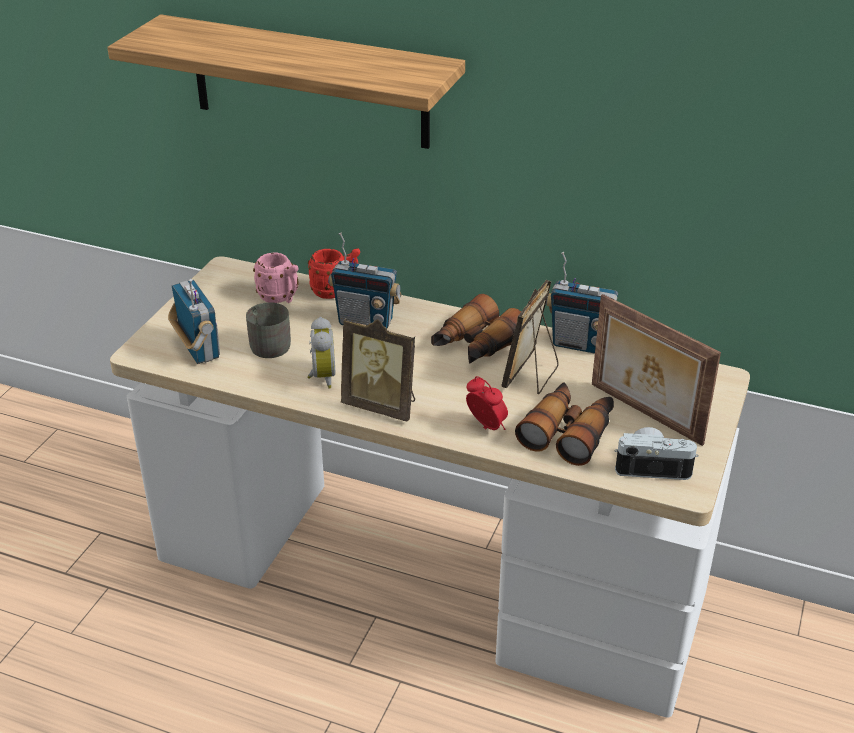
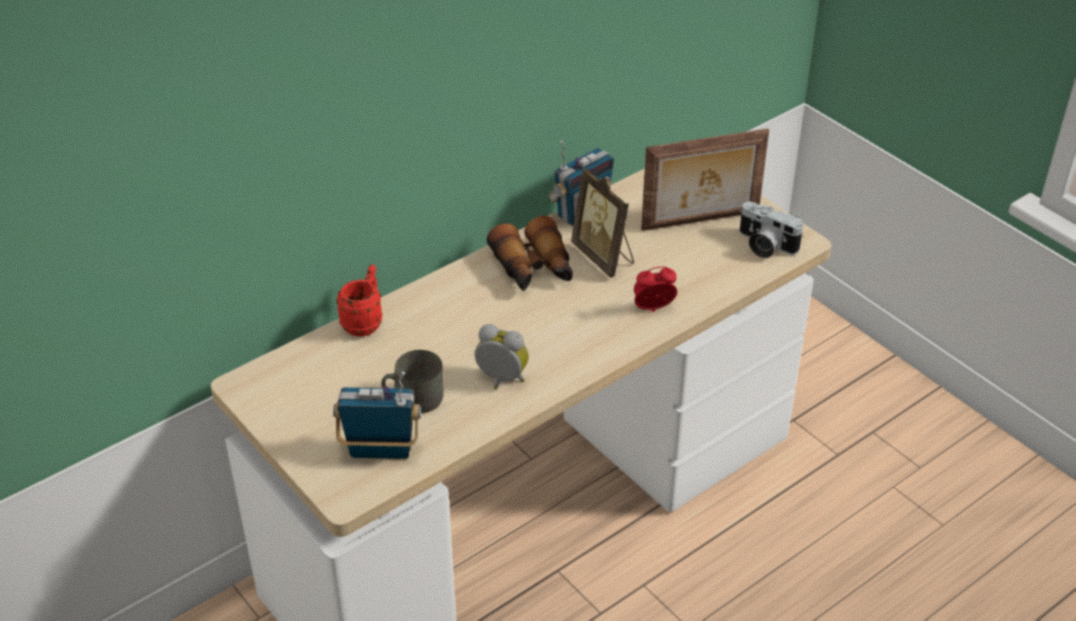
camera: 60 degrees left, 5 degrees up
shelf [107,14,465,149] -> none
pink mug [253,252,299,303] -> none
radio [328,232,402,328] -> none
picture frame [341,318,415,422] -> none
binoculars [515,382,614,466] -> none
camera [615,427,699,480] -> camera turned 90 degrees counterclockwise [740,201,803,258]

